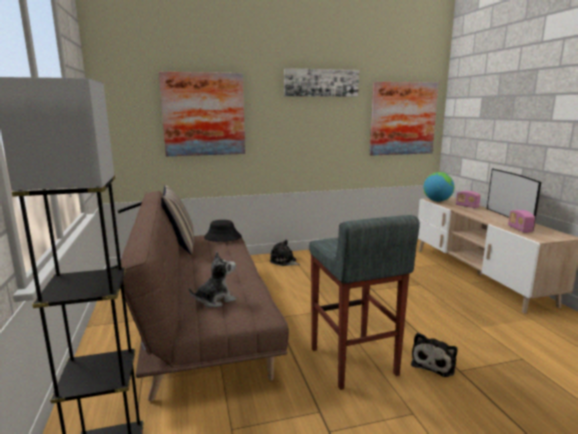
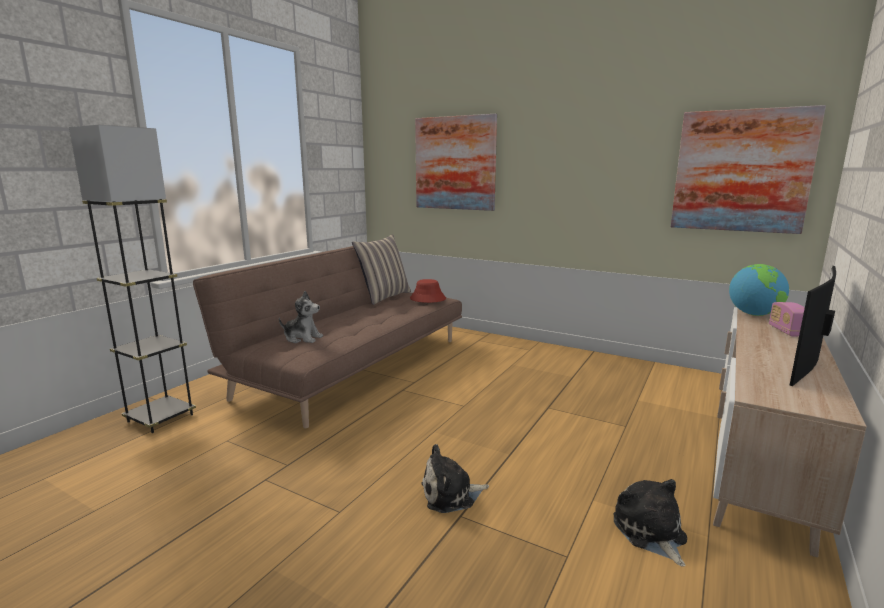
camera: 45 degrees right, 0 degrees up
black hat [204,220,242,242] -> red hat [410,279,446,303]
plush toy [269,240,301,266] -> plush toy moved to [614,479,687,567]
picture [284,68,359,97] -> none
grey stool [309,215,420,390] -> none
radio [508,210,535,233] -> none

